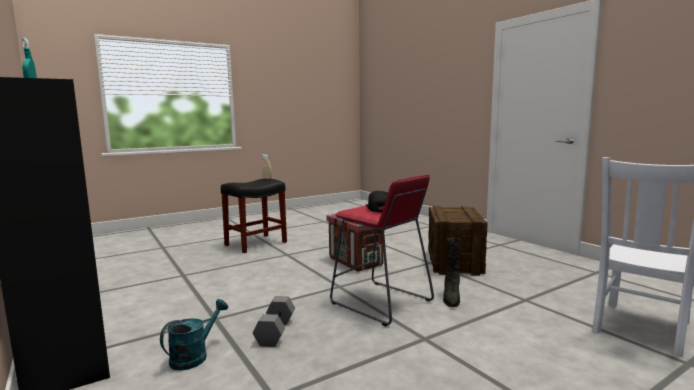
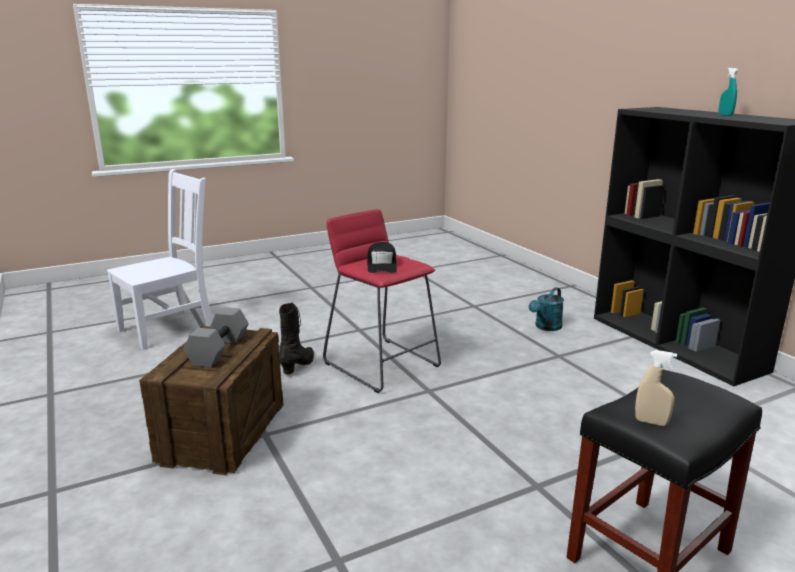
camera: 175 degrees left, 10 degrees up
grey dumbbell [253,296,295,347] -> grey dumbbell moved to [184,307,249,368]
crate [326,214,384,271] -> none

